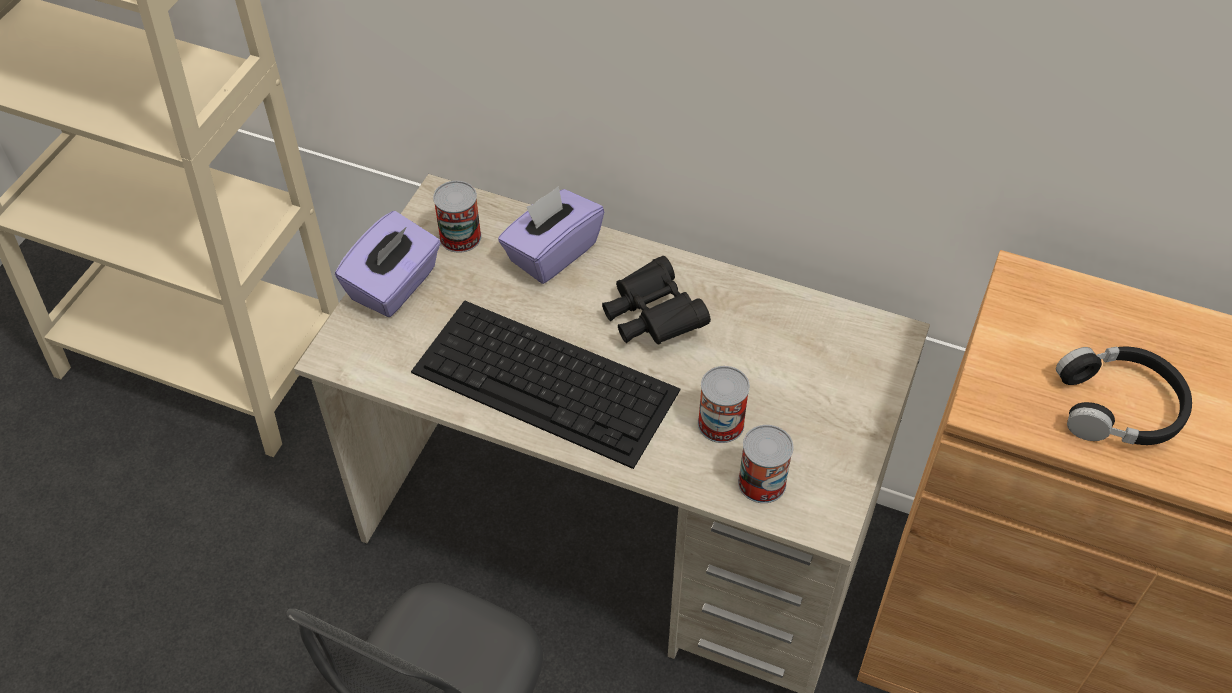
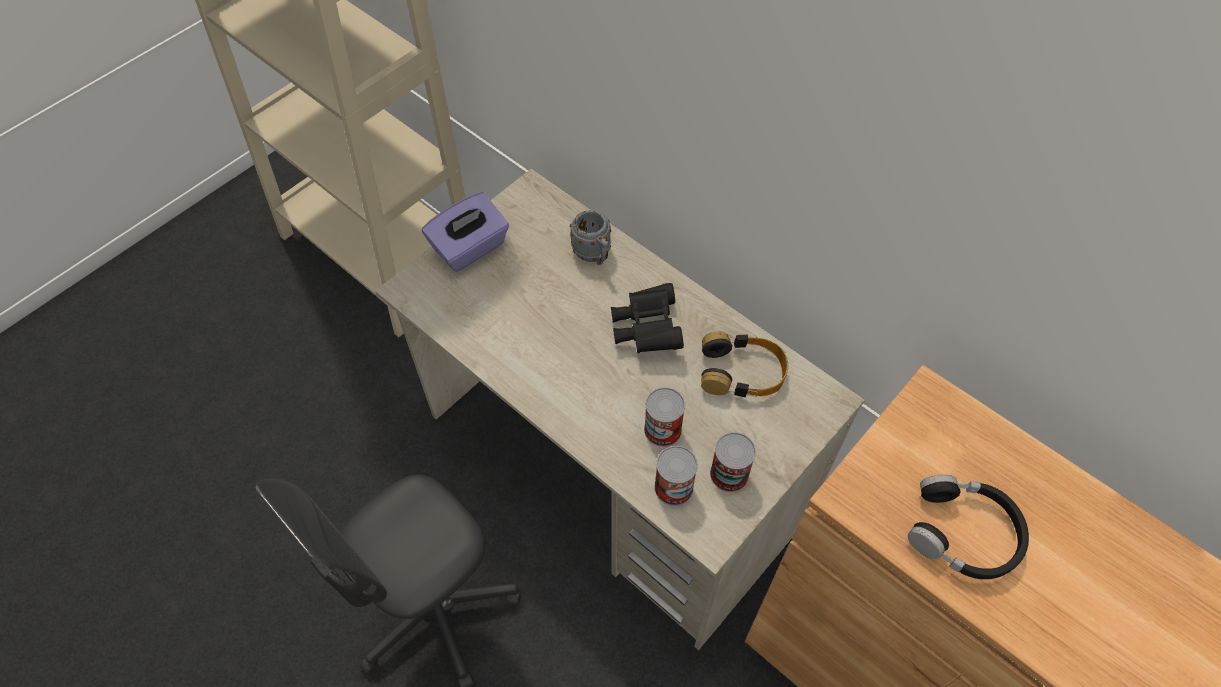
camera: 20 degrees right, 5 degrees up
keyboard [411,300,680,469] -> none
can [433,181,482,253] -> can moved to [710,432,756,492]
purple tissue box [498,186,604,284] -> grey mug [570,210,611,265]
none -> headphones [701,332,788,397]

